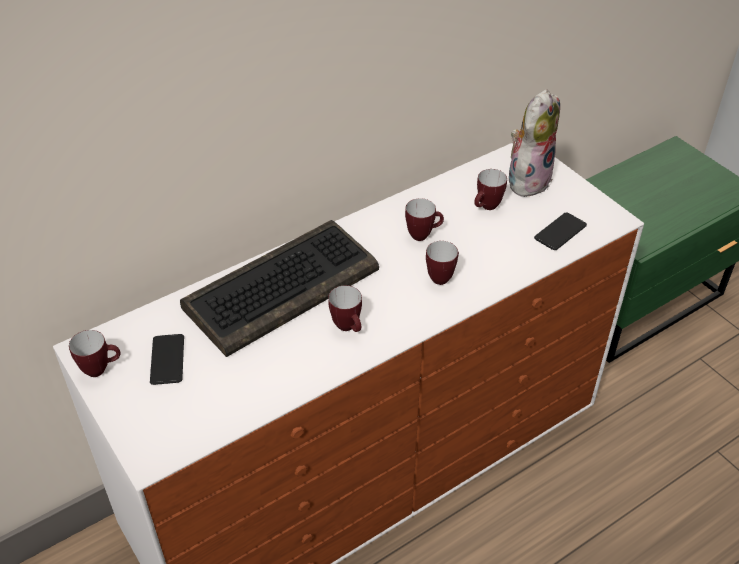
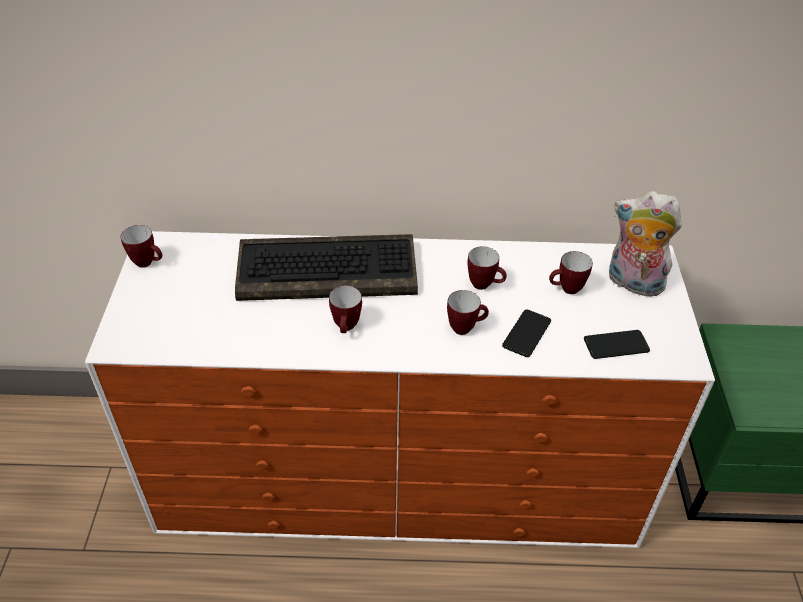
camera: 35 degrees right, 0 degrees up
phone [150,334,184,385] -> phone moved to [502,310,551,357]
plush toy [509,89,560,197] -> plush toy turned 135 degrees counterclockwise [609,191,682,297]

